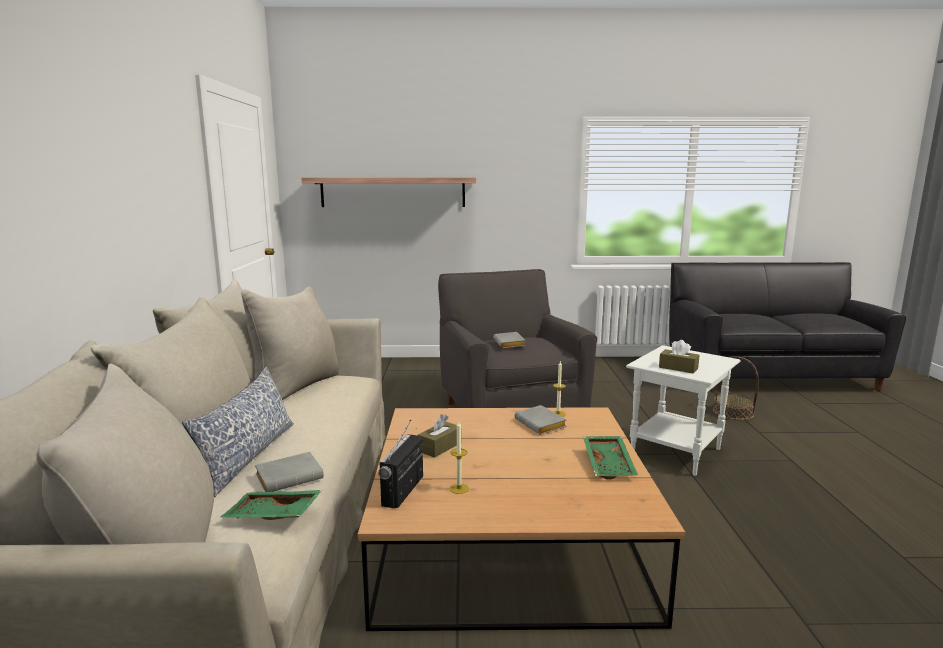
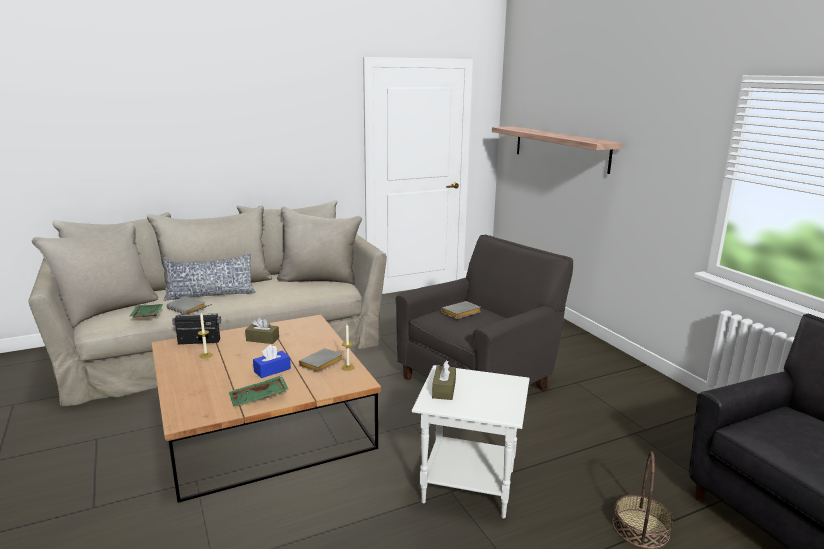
camera: 65 degrees right, 5 degrees up
none -> blue tissue box [253,345,291,378]

